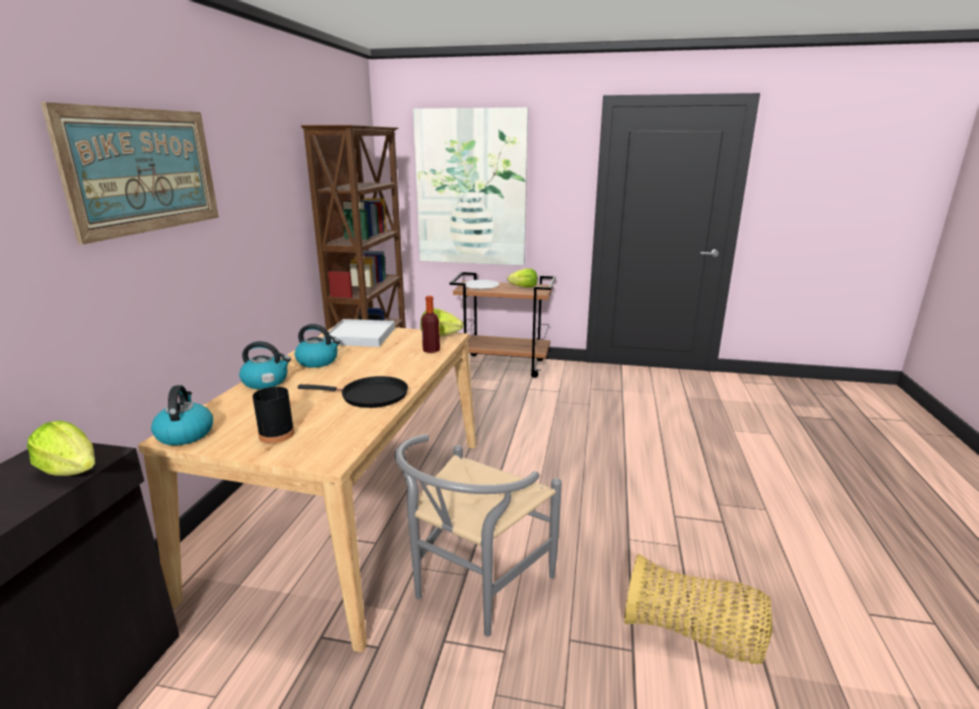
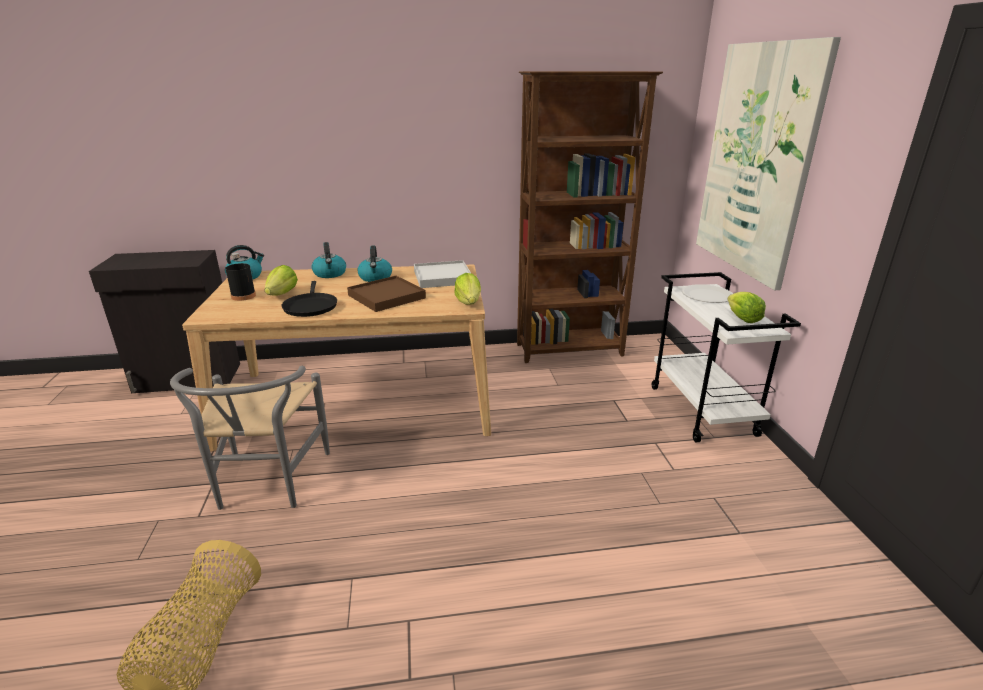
camera: 70 degrees right, 5 degrees up
lettuce [27,420,95,476] -> lettuce moved to [265,265,298,296]
picture [41,102,219,245] -> none
grey chair [395,434,562,637] -> grey chair turned 105 degrees counterclockwise [170,366,330,510]
bottle [421,296,440,353] -> none
brown cart [449,272,556,378] -> white cart [652,272,801,442]
none -> brown tray [347,276,426,312]

